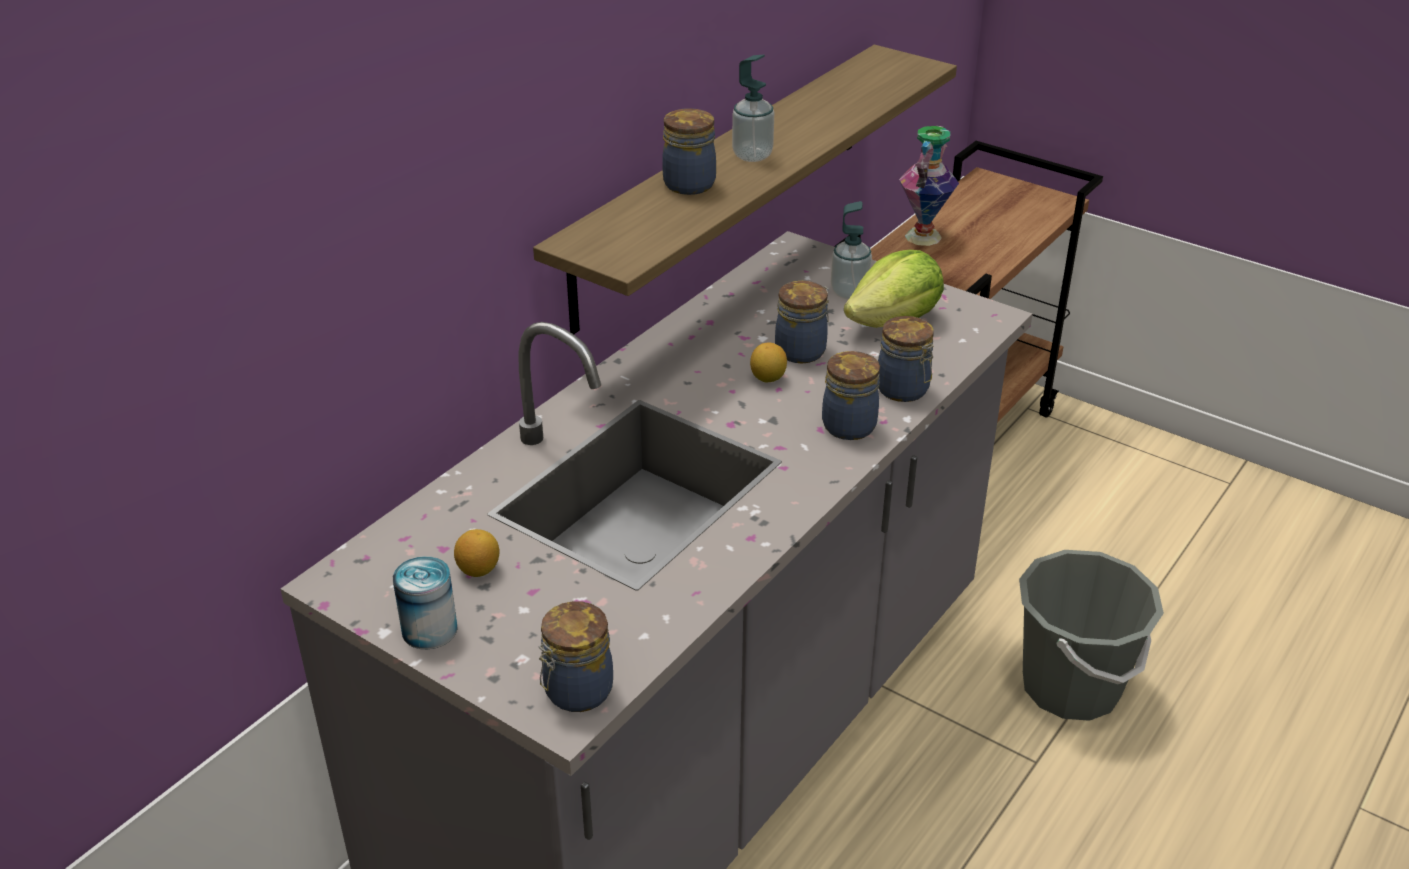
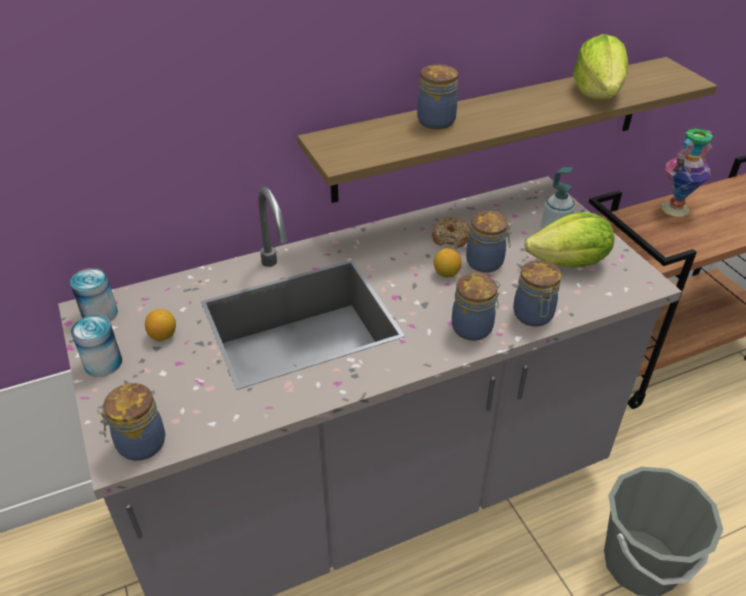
camera: 30 degrees right, 5 degrees up
soap dispenser [732,55,774,162] -> none
none -> can [70,268,118,322]
none -> donut [432,217,470,248]
none -> lettuce [573,34,628,99]

